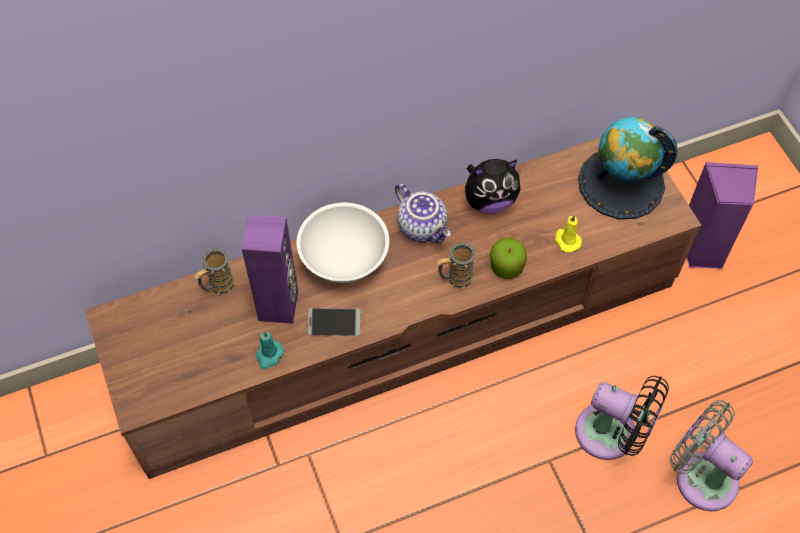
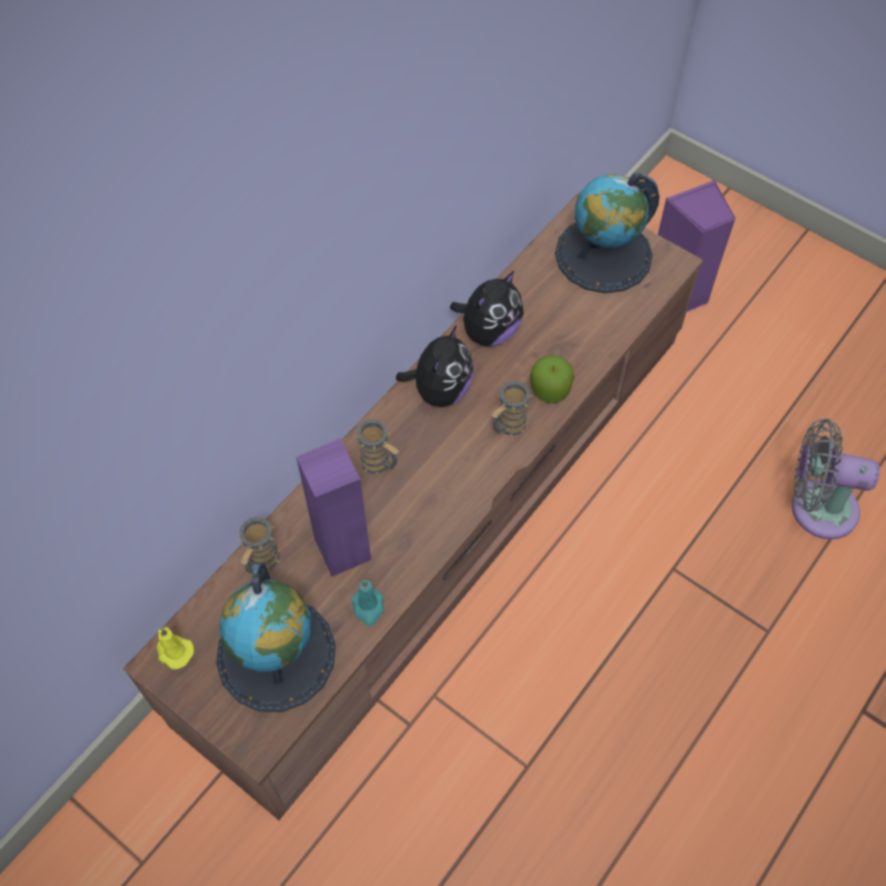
camera: 30 degrees left, 0 degrees up
white bowl [297,202,389,283] -> mug [355,419,398,475]
phone [308,308,360,336] -> none
teapot [395,183,451,243] -> plush toy [396,325,474,407]
yellow candle [555,215,582,253] -> yellow candle moved to [157,627,194,669]
black fan [575,376,669,460] -> none
none -> globe [216,563,336,712]

